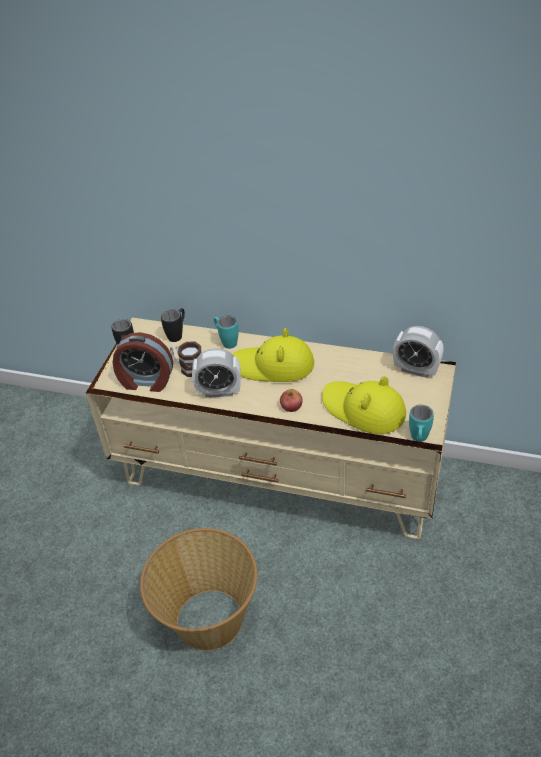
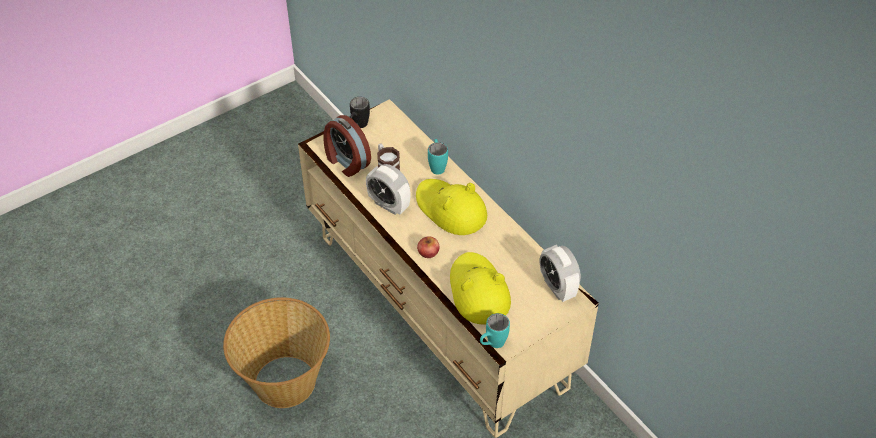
camera: 35 degrees right, 5 degrees up
black mug [161,308,185,342] -> none

